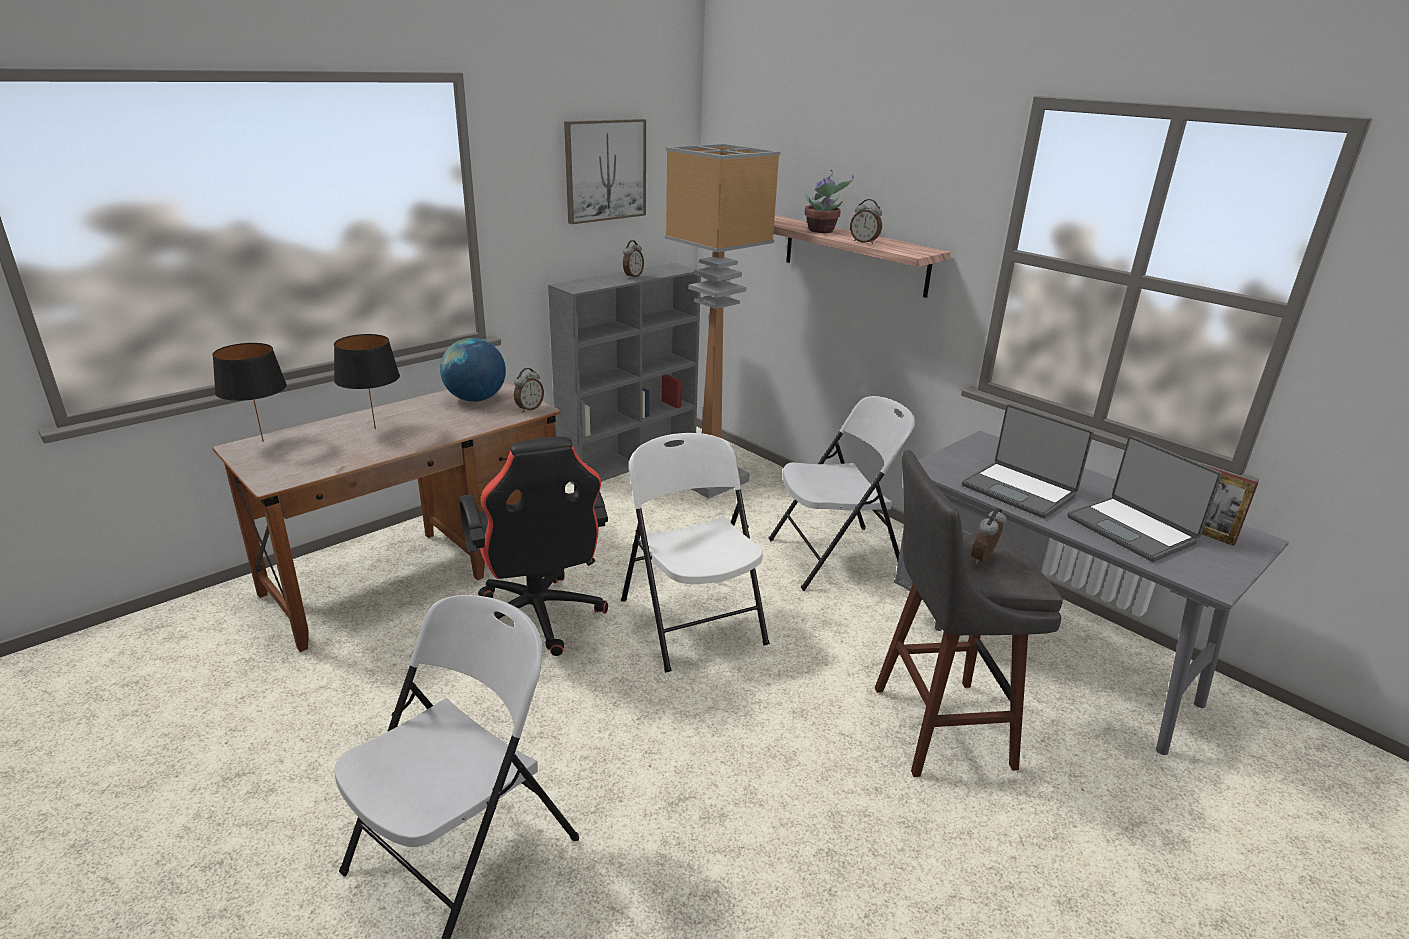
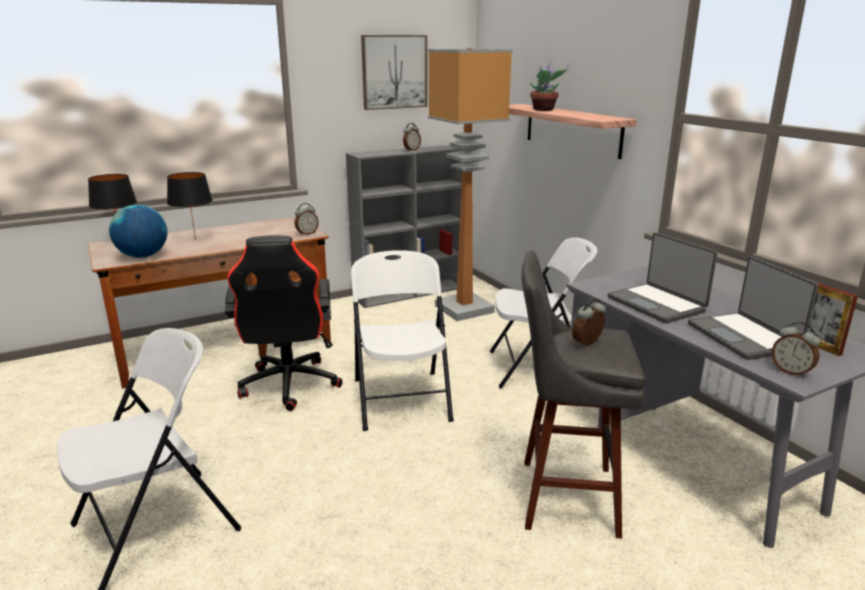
camera: 15 degrees right, 5 degrees down
globe [440,338,506,402] -> globe moved to [109,204,167,258]
alarm clock [850,199,882,244] -> alarm clock moved to [772,322,821,378]

